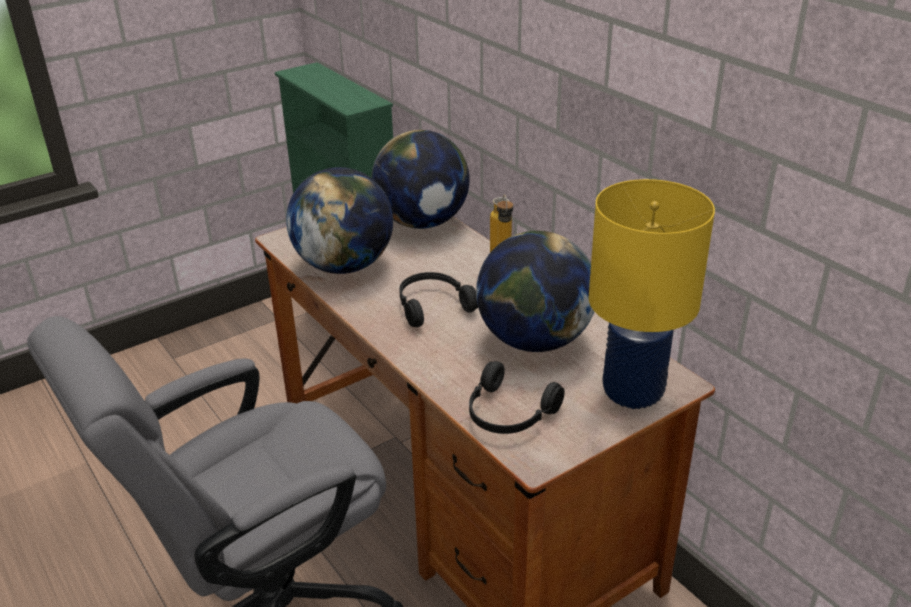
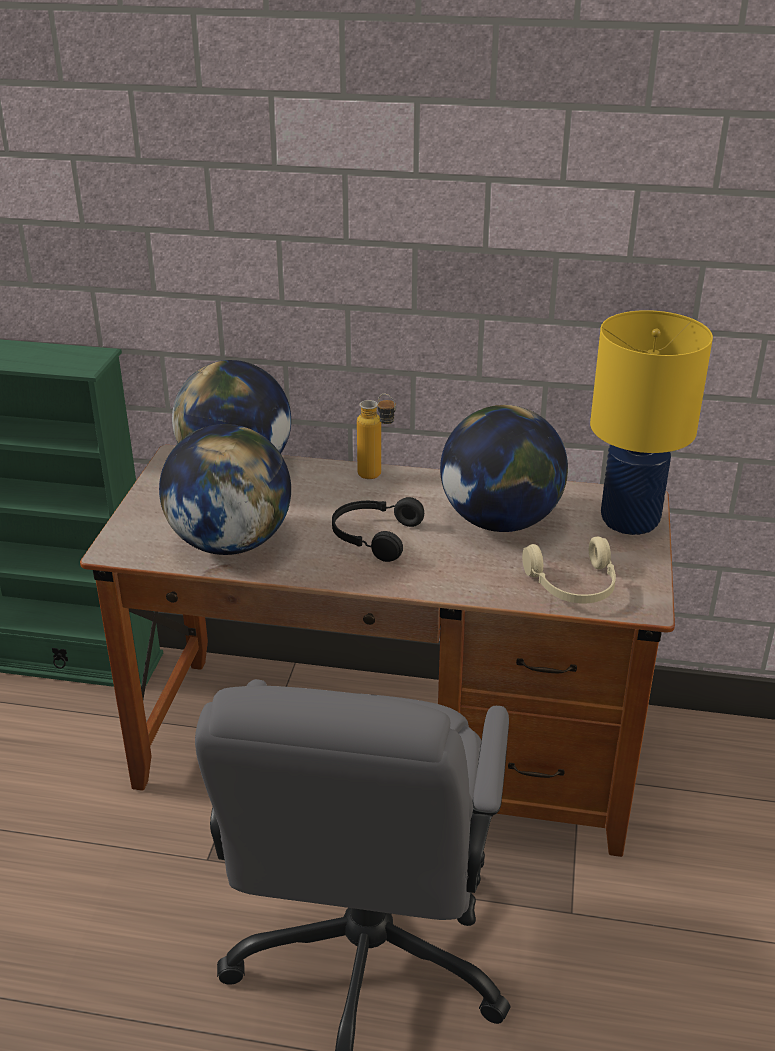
camera: 45 degrees left, 0 degrees up
black headphones [469,361,565,434] -> beige headphones [522,536,616,604]

